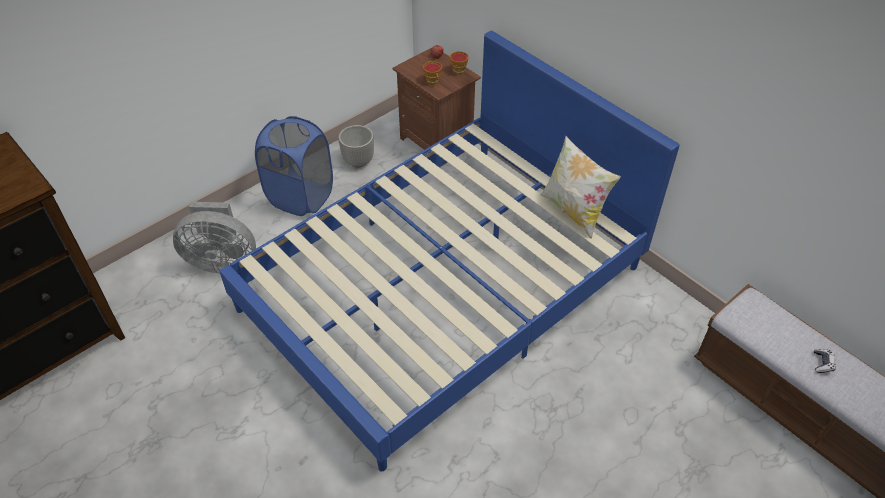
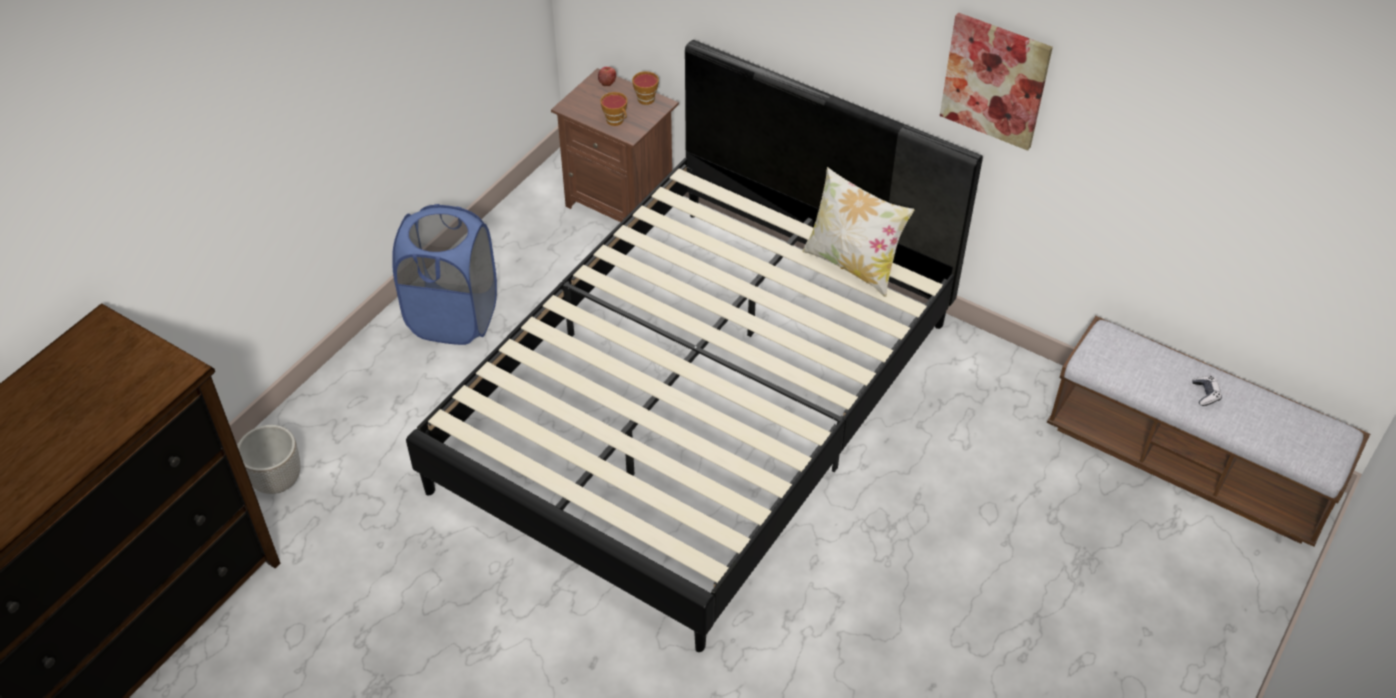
camera: 15 degrees left, 0 degrees up
grey fan [173,202,256,274] -> none
blue bed [220,31,680,472] -> black bed [406,40,983,652]
planter [338,125,374,168] -> planter moved to [237,425,300,494]
none -> picture [940,12,1053,151]

